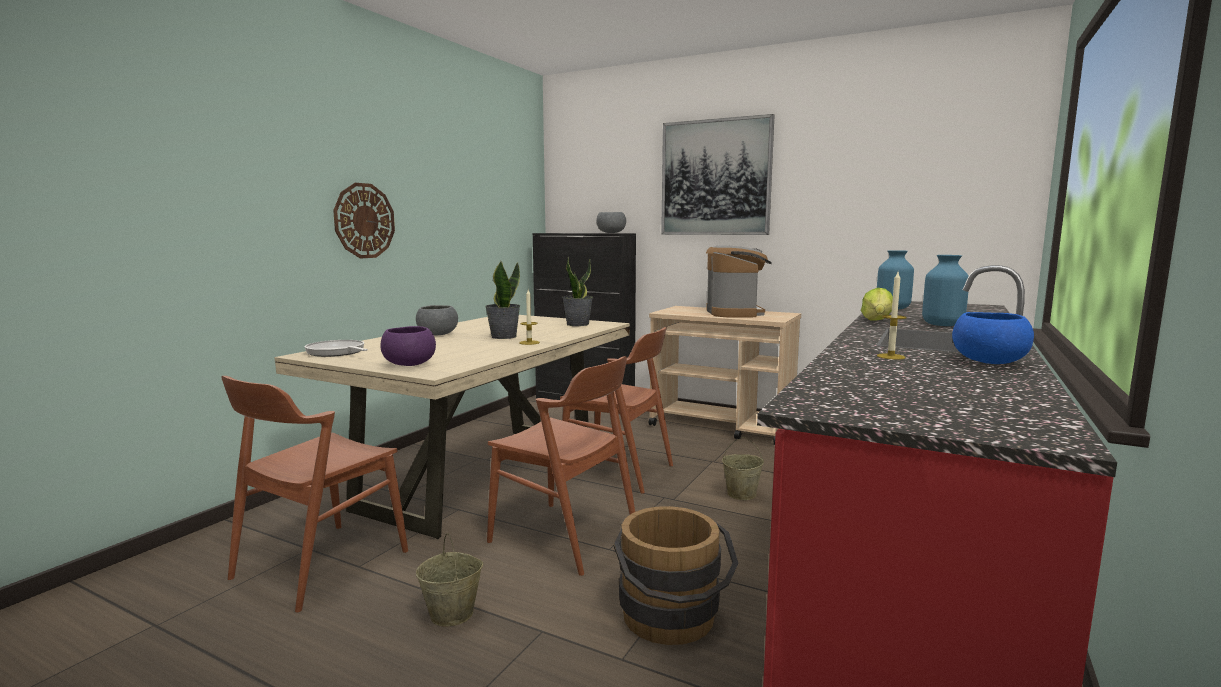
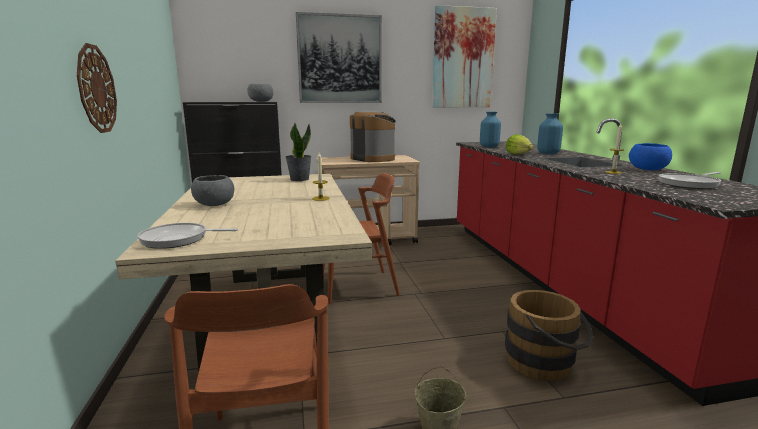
camera: 40 degrees left, 5 degrees up
purple bowl [380,326,436,366] -> none
potted plant [485,261,520,339] -> none
brown chair [487,356,635,576] -> none
beige bucket [722,437,764,500] -> none
none -> picture [432,5,497,108]
none -> frying pan [659,172,721,189]

